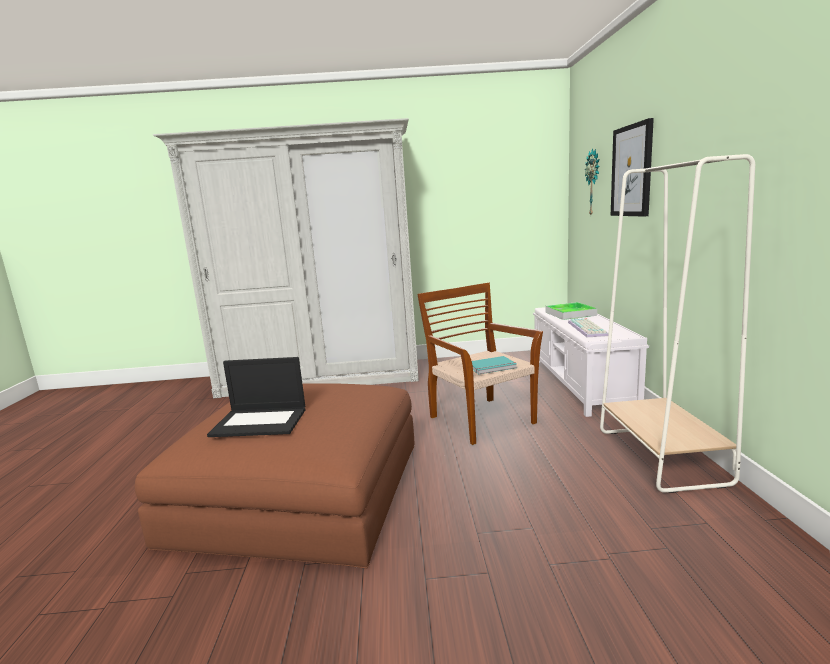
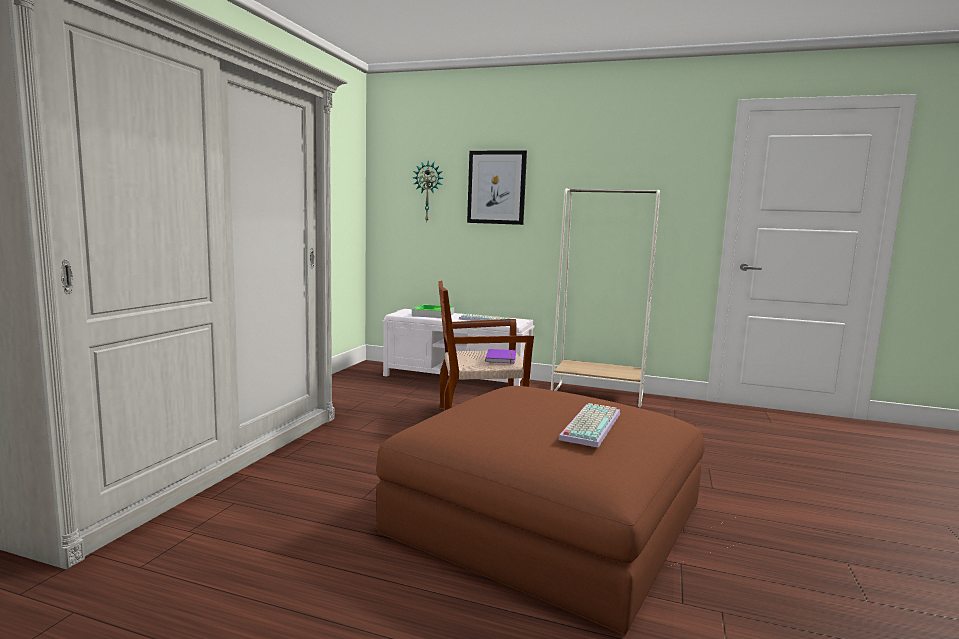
camera: 70 degrees left, 5 degrees down
laptop [207,357,306,437] -> keyboard [558,403,620,447]
turquoise book [472,356,517,375] -> purple book [485,349,516,364]

